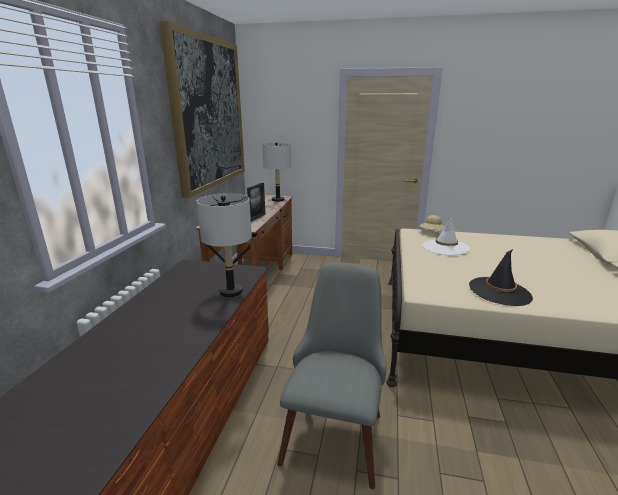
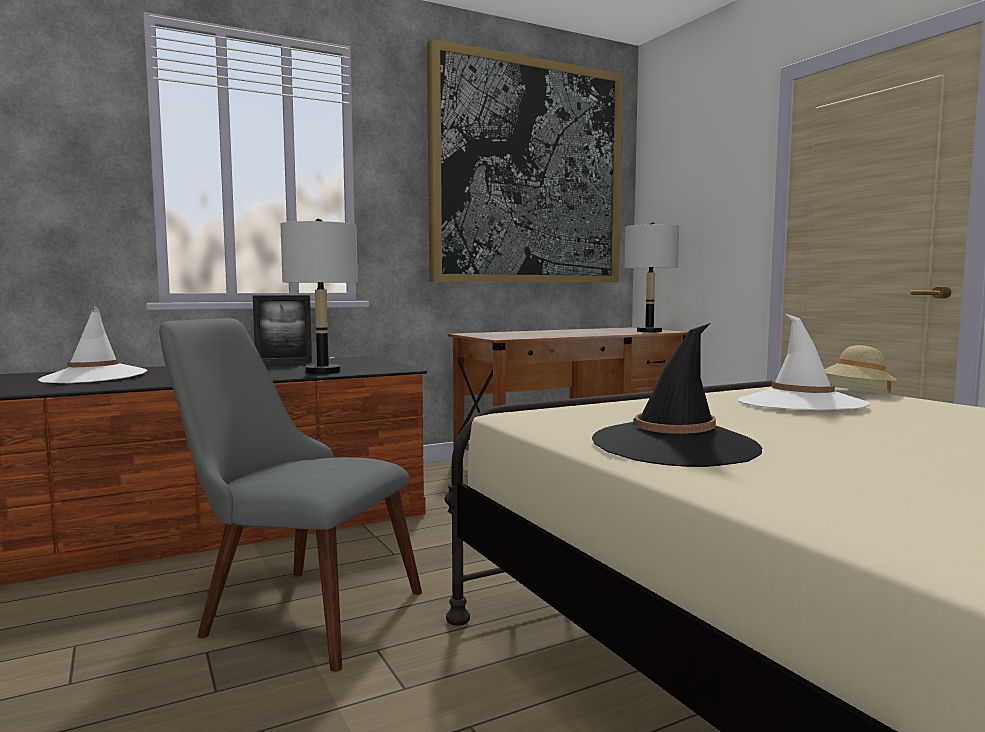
camera: 50 degrees right, 15 degrees down
picture frame [247,183,265,222] -> picture frame moved to [253,295,312,364]
grey chair [277,263,387,489] -> grey chair turned 135 degrees counterclockwise [159,318,422,672]
none -> white hat [38,306,147,383]

